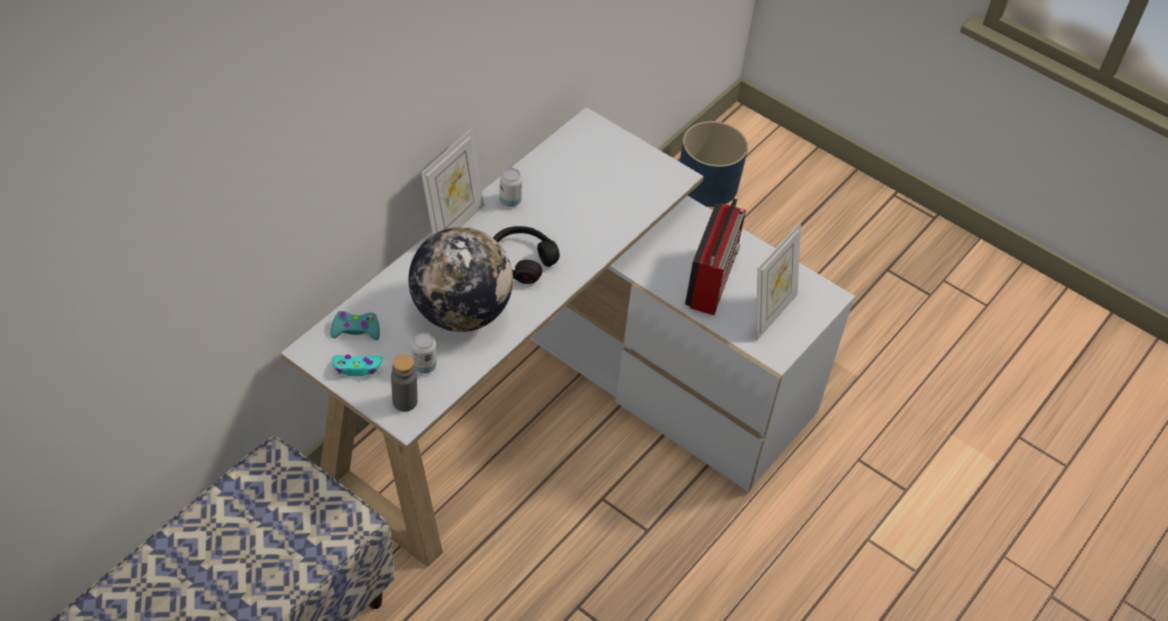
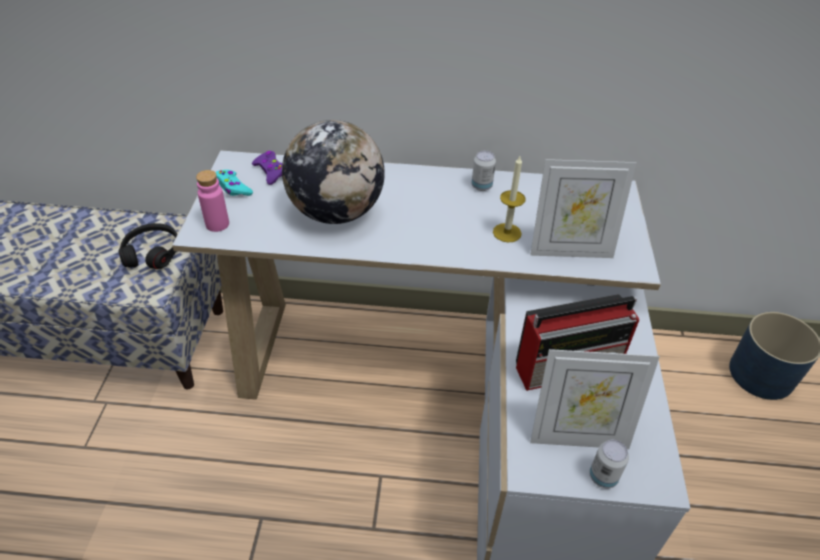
camera: 60 degrees right, 5 degrees down
turquoise game controller [330,311,380,340] -> purple game controller [252,151,282,185]
grey bottle [391,354,418,412] -> pink bottle [196,170,229,232]
can [411,332,437,374] -> can moved to [589,440,629,488]
picture frame [421,128,484,235] -> picture frame moved to [530,159,636,258]
black headphones [493,226,560,284] -> black headphones moved to [118,223,177,269]
none -> candle [493,156,526,242]

